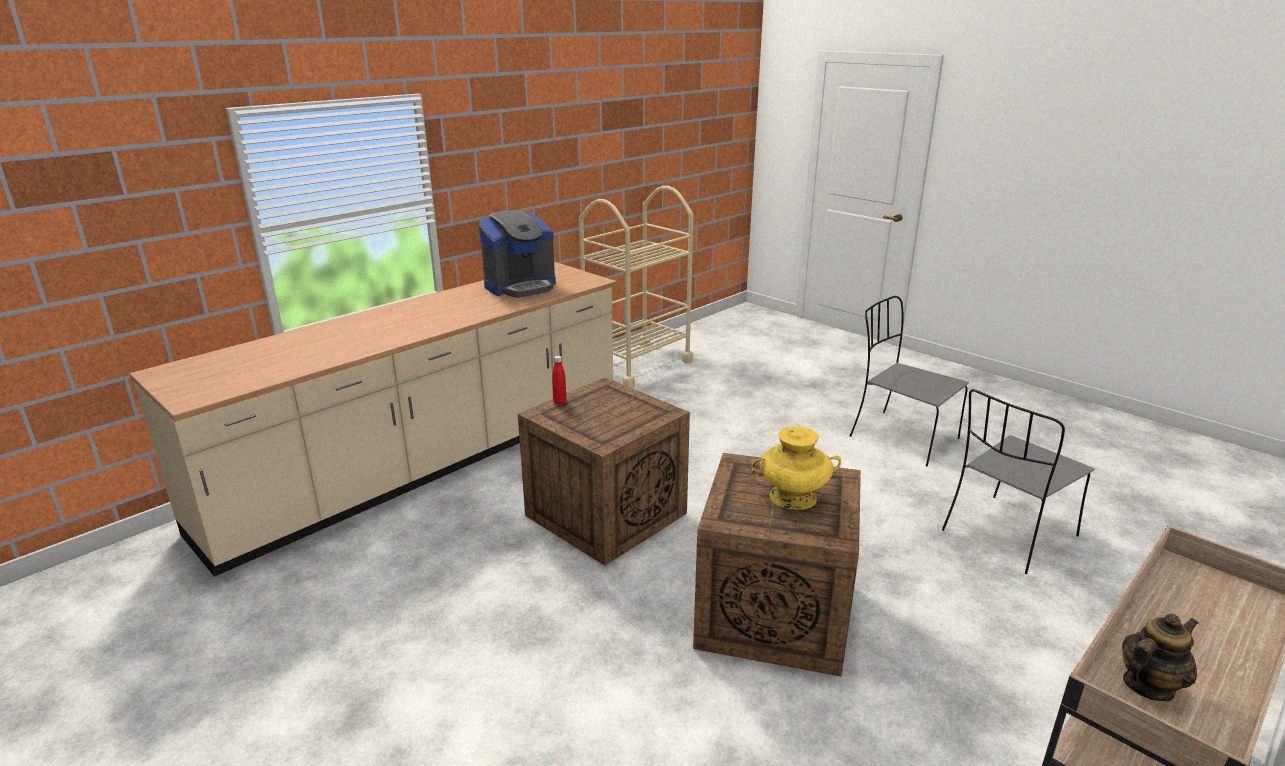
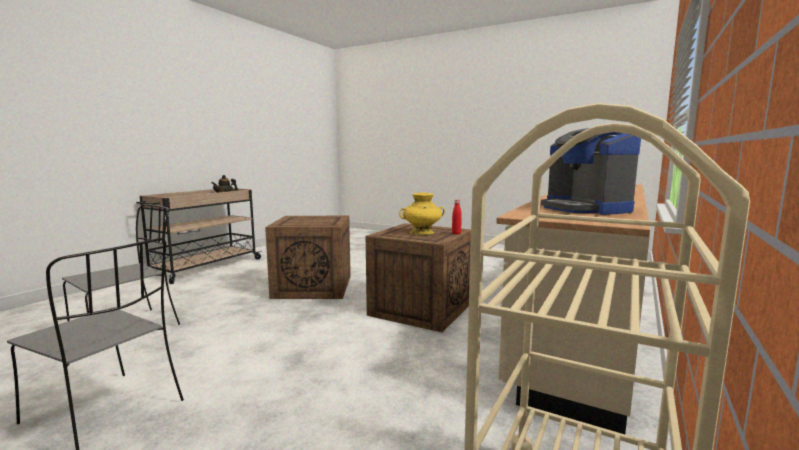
camera: 165 degrees right, 15 degrees down
coffee machine [479,211,556,298] -> coffee machine turned 60 degrees counterclockwise [541,128,641,215]
yellow vase [751,427,841,510] -> yellow vase moved to [399,192,445,235]

